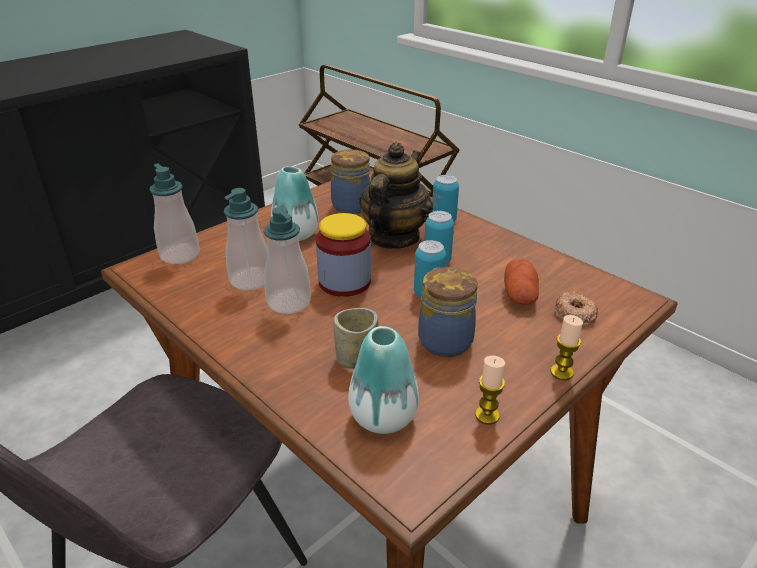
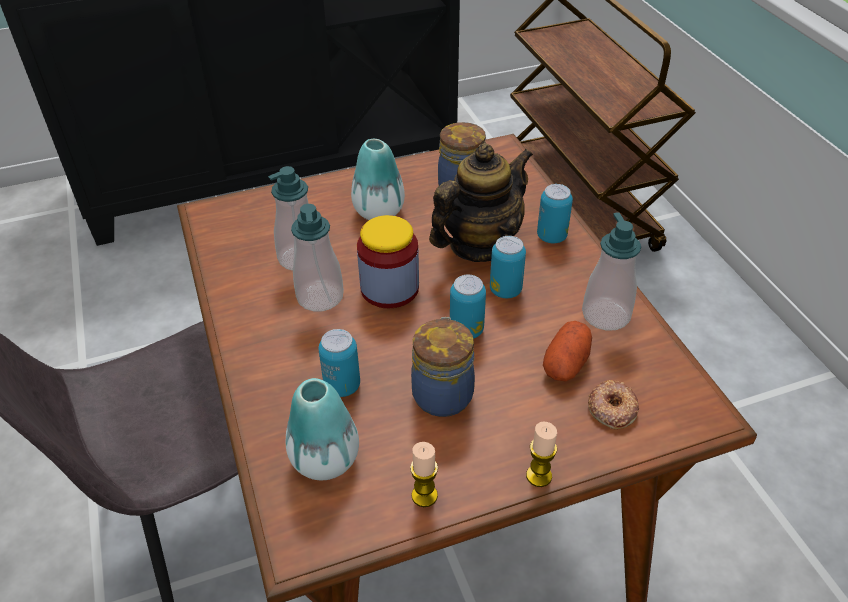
camera: 25 degrees right, 10 degrees up
soap dispenser [149,163,200,264] -> soap dispenser moved to [582,212,641,331]
cup [333,308,378,369] -> can [318,329,360,397]

